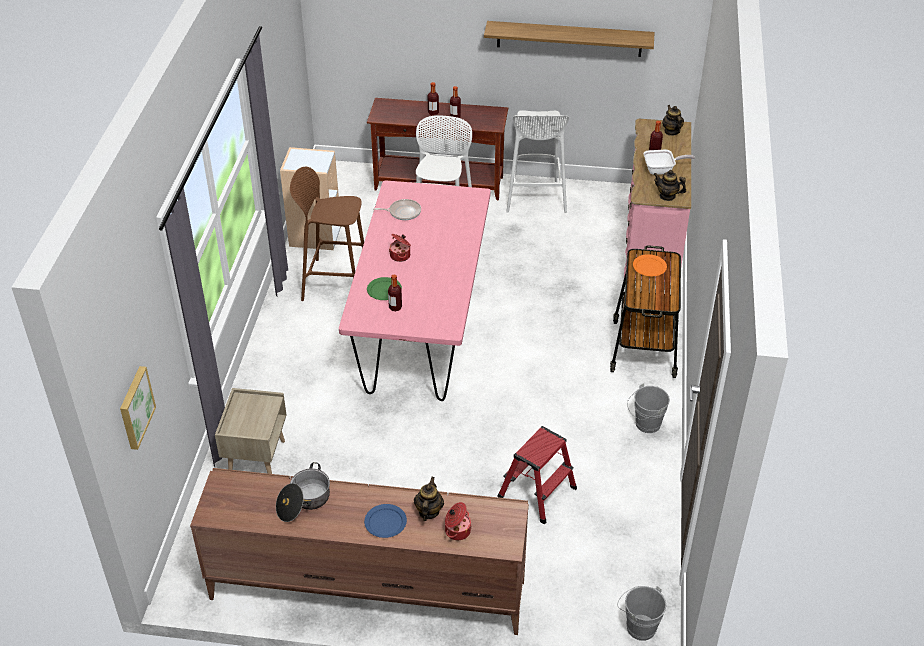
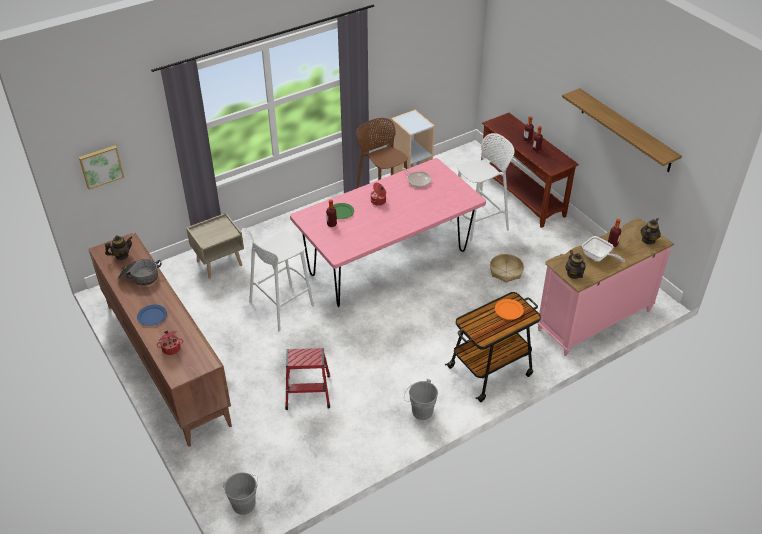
camera: 50 degrees right, 0 degrees up
teapot [414,477,444,521] -> teapot moved to [105,235,132,260]
white stool [506,110,569,213] -> white stool moved to [242,228,314,332]
none -> basket [490,254,524,283]

